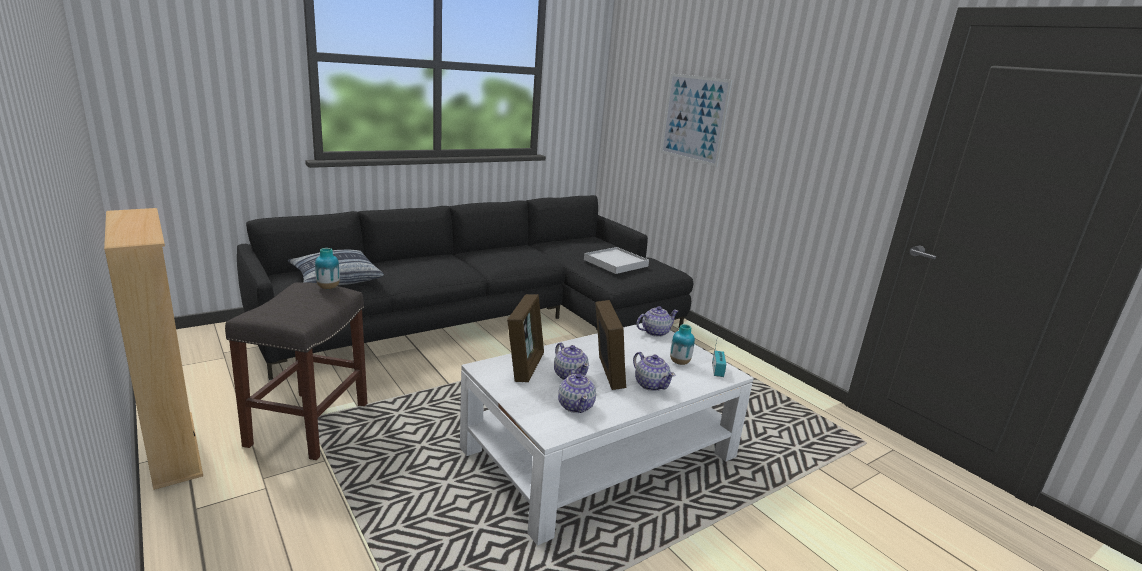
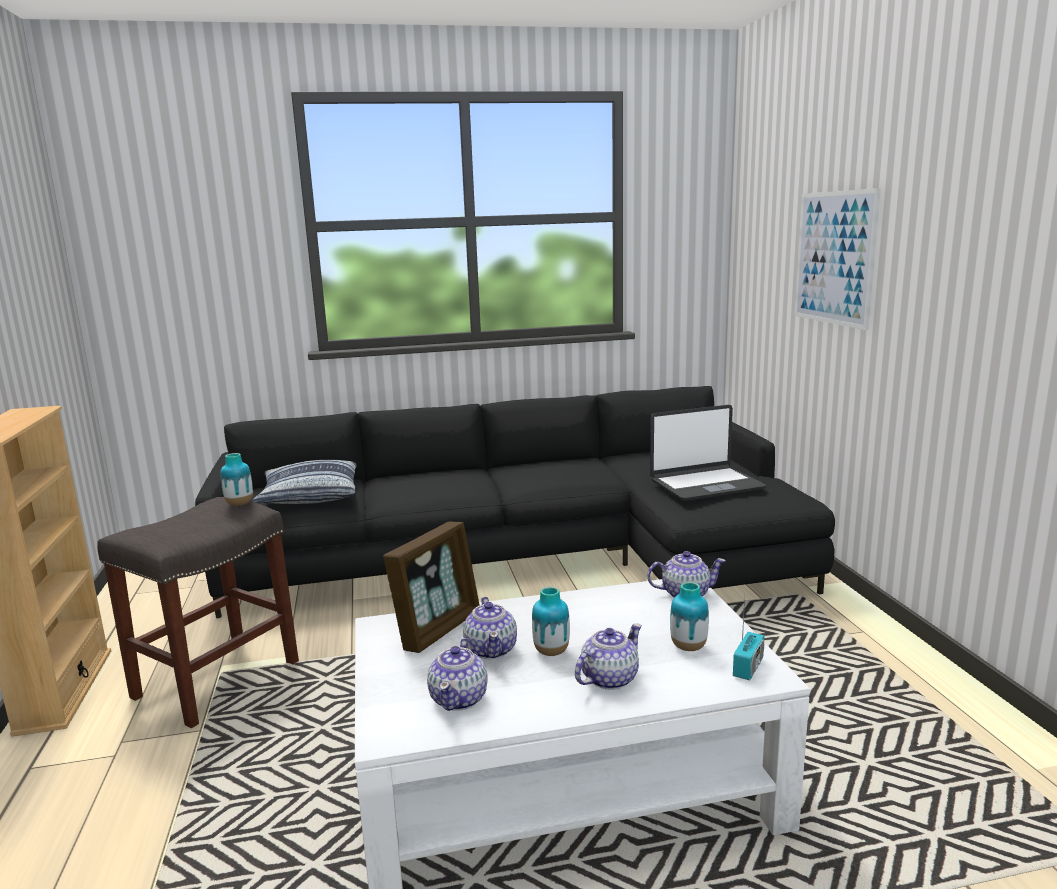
camera: 25 degrees right, 5 degrees down
white tray [584,247,649,274] -> laptop [650,405,766,501]
picture frame [595,300,626,390] -> vase [532,587,570,656]
teapot [633,352,676,391] -> teapot turned 120 degrees counterclockwise [575,624,642,690]

